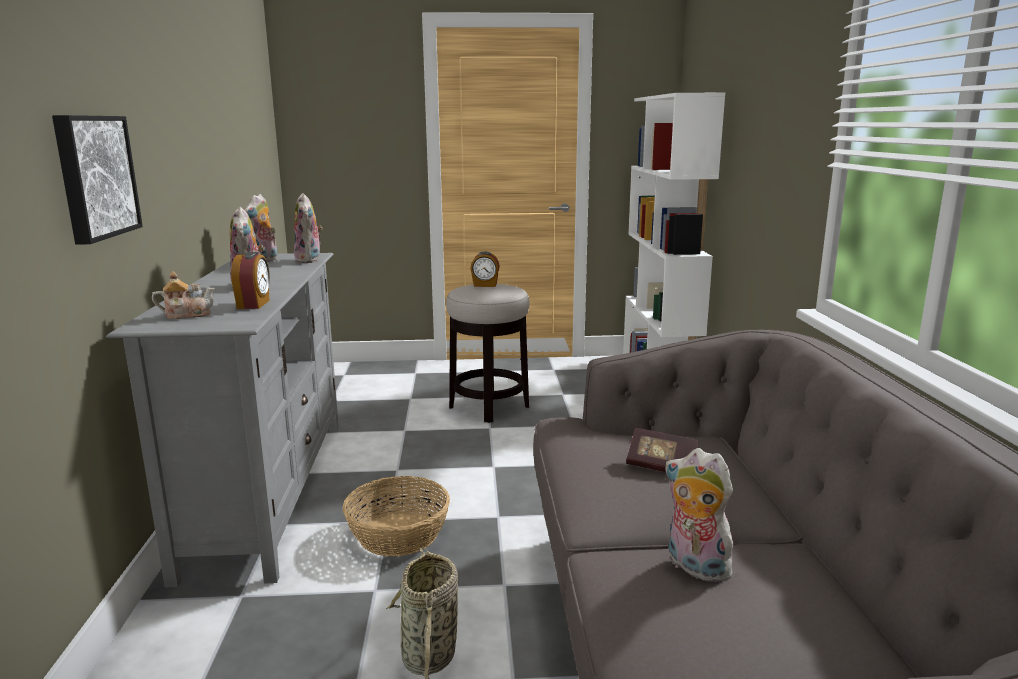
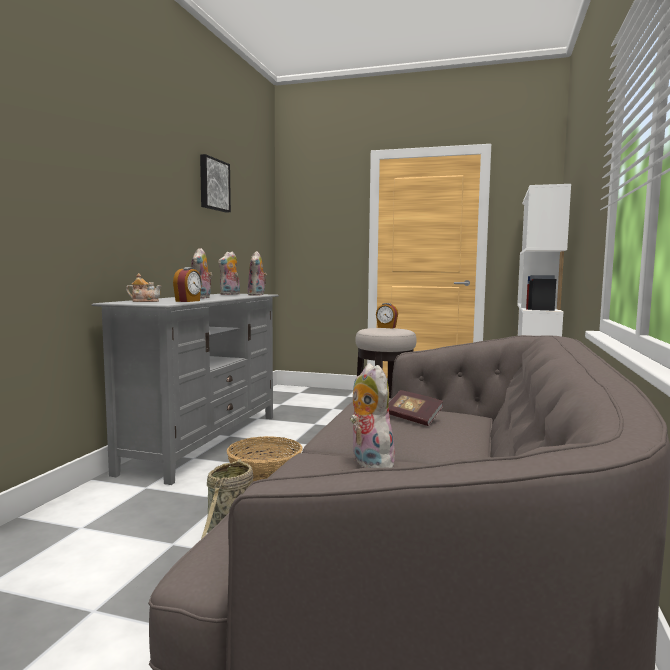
camera: 20 degrees right, 10 degrees down
picture [52,115,143,245] -> picture moved to [200,154,231,212]

